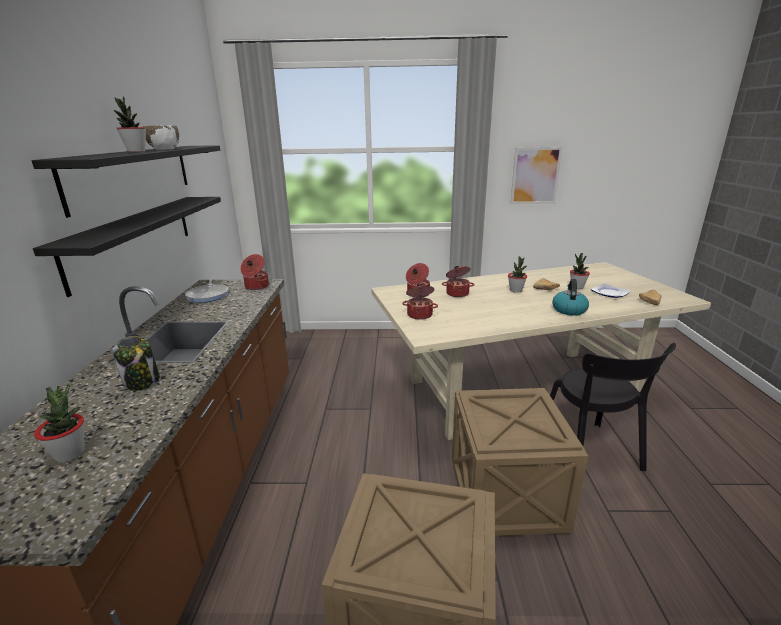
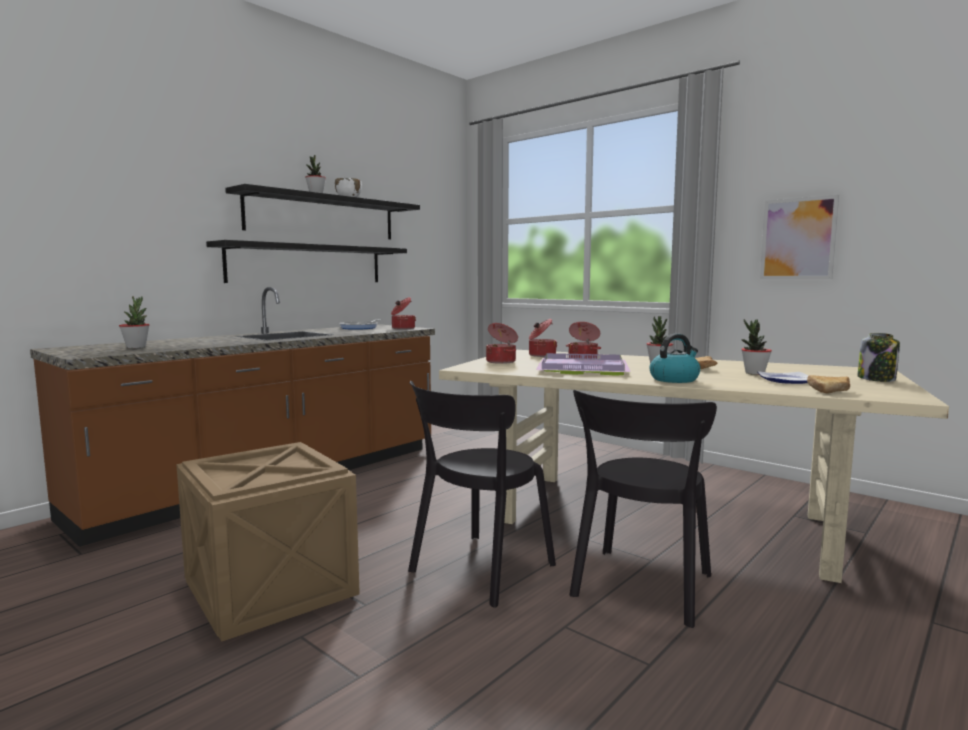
camera: 40 degrees right, 15 degrees down
jar [112,336,160,391] -> jar moved to [858,333,900,382]
crate [452,388,588,536] -> black chair [408,381,556,608]
none -> purple tray [536,353,631,376]

